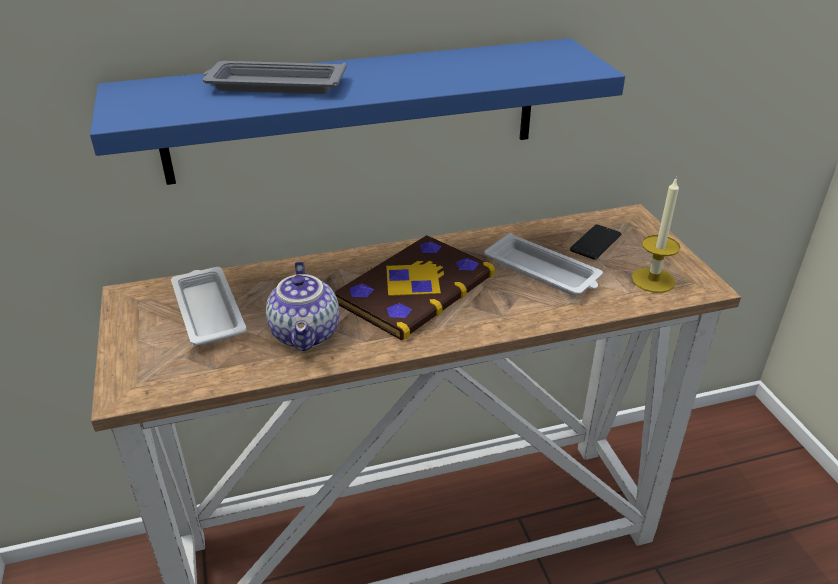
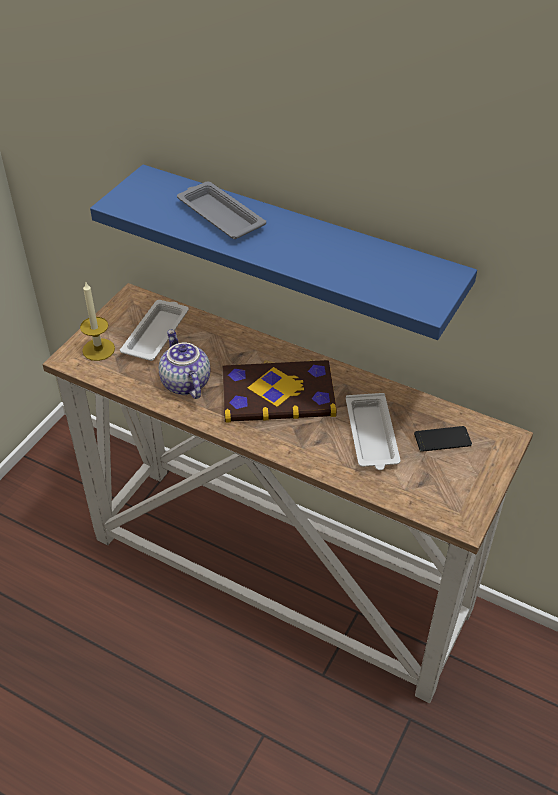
camera: 45 degrees right, 10 degrees up
teapot [266,261,340,351] -> teapot turned 120 degrees clockwise [159,330,211,399]
candle [631,177,681,293] -> candle moved to [80,281,115,361]

